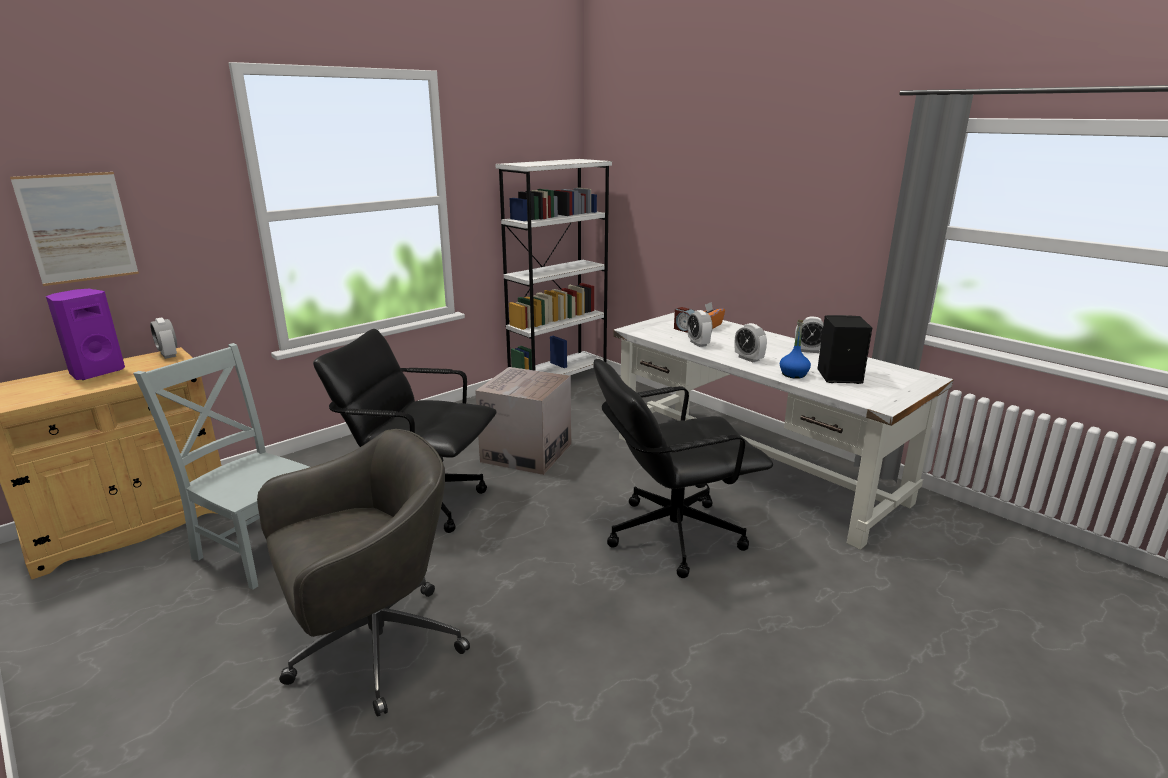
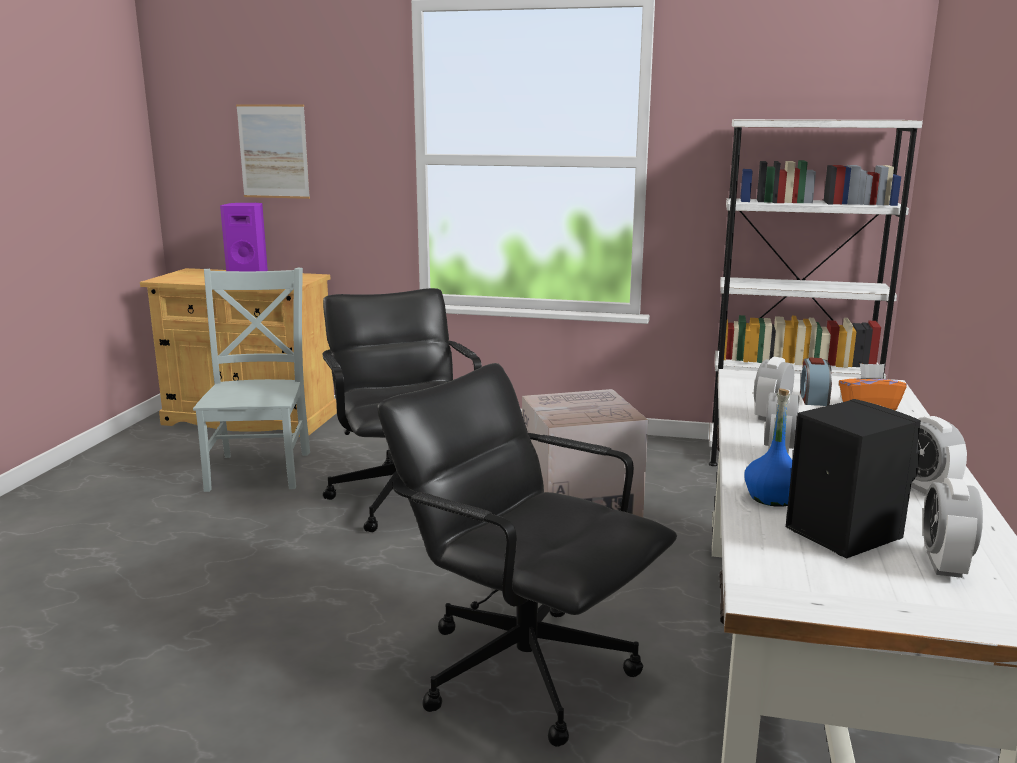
camera: 55 degrees right, 5 degrees down
alarm clock [150,318,177,359] -> alarm clock moved to [923,478,983,578]
grey office chair [257,429,470,717] -> none

